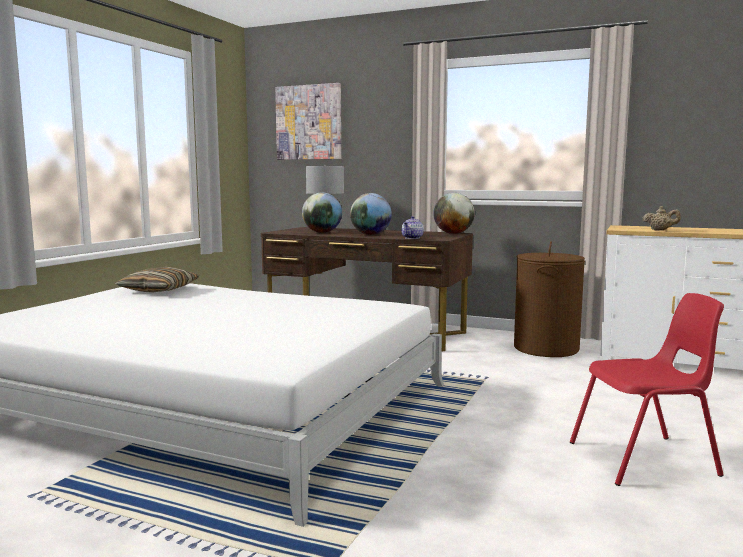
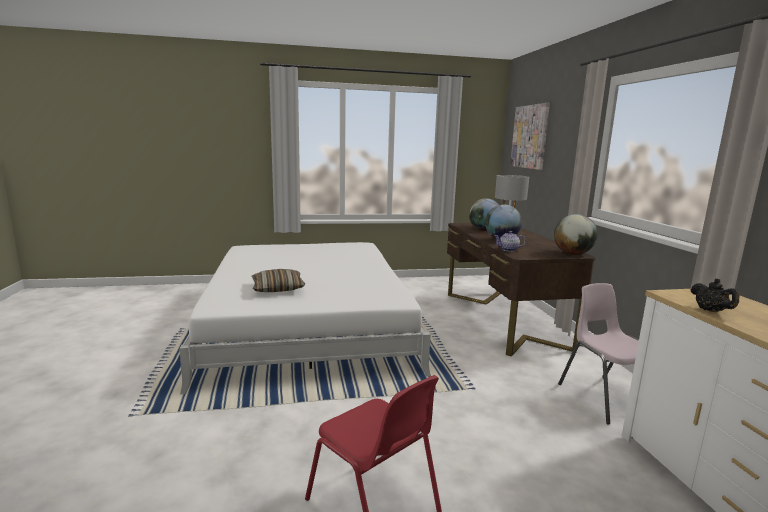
camera: 55 degrees right, 5 degrees up
pillow [115,267,199,293] -> pillow moved to [252,269,305,292]
brown laundry basket [514,241,585,357] -> pink chair [558,283,639,424]
beige teapot [643,206,681,230] -> black teapot [691,279,740,312]

